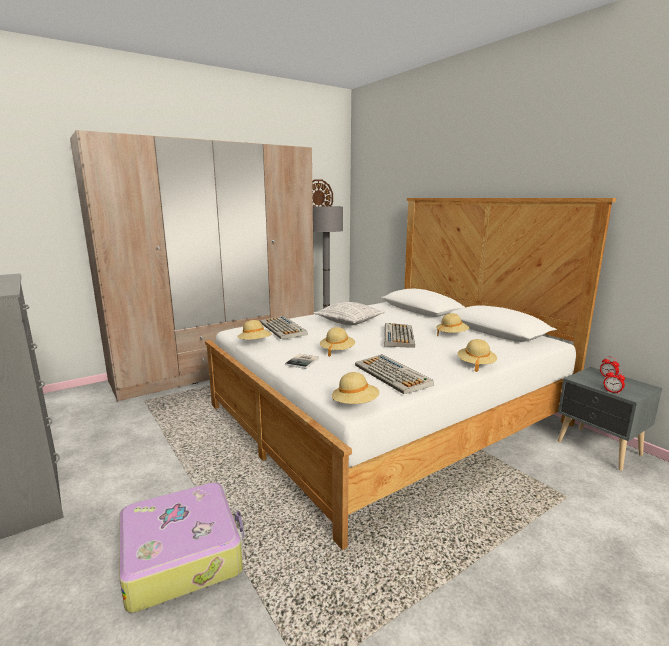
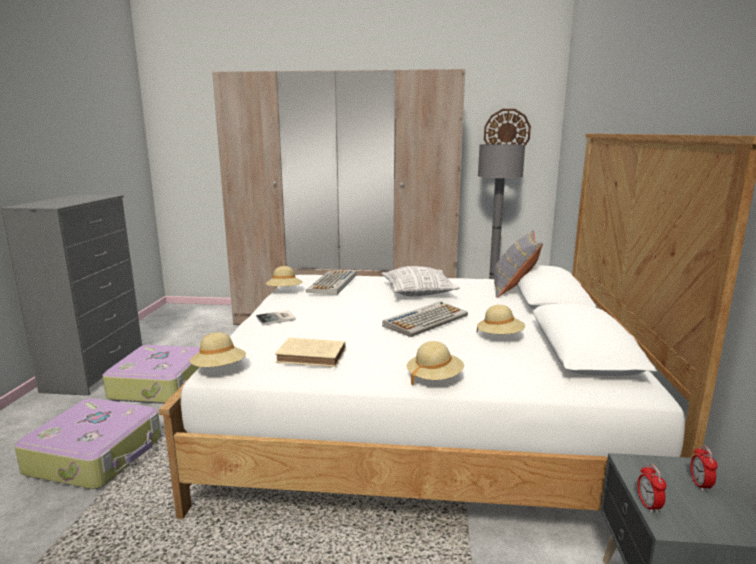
camera: 40 degrees right, 0 degrees up
beige hat [320,327,355,357] -> none
keyboard [355,354,434,394] -> beige book [275,338,346,367]
none -> suitcase [103,345,200,404]
none -> grey pillow [494,230,543,298]

